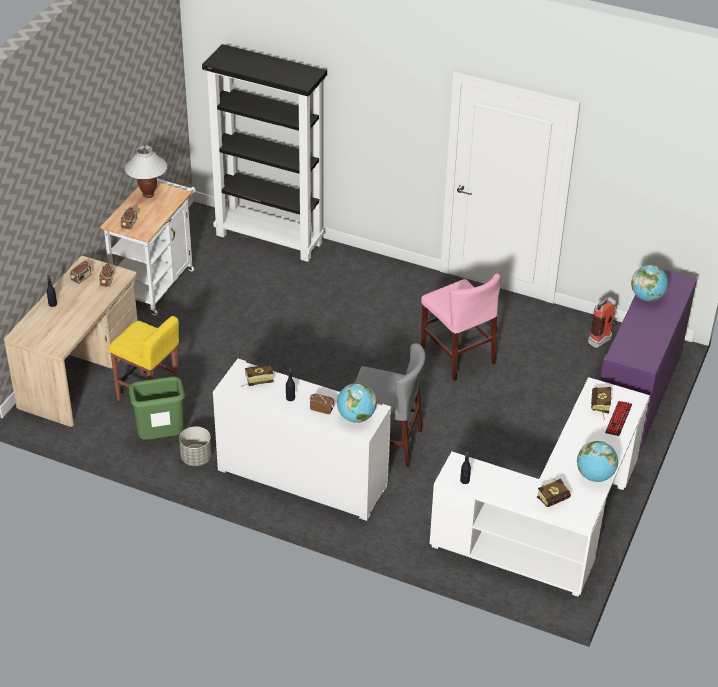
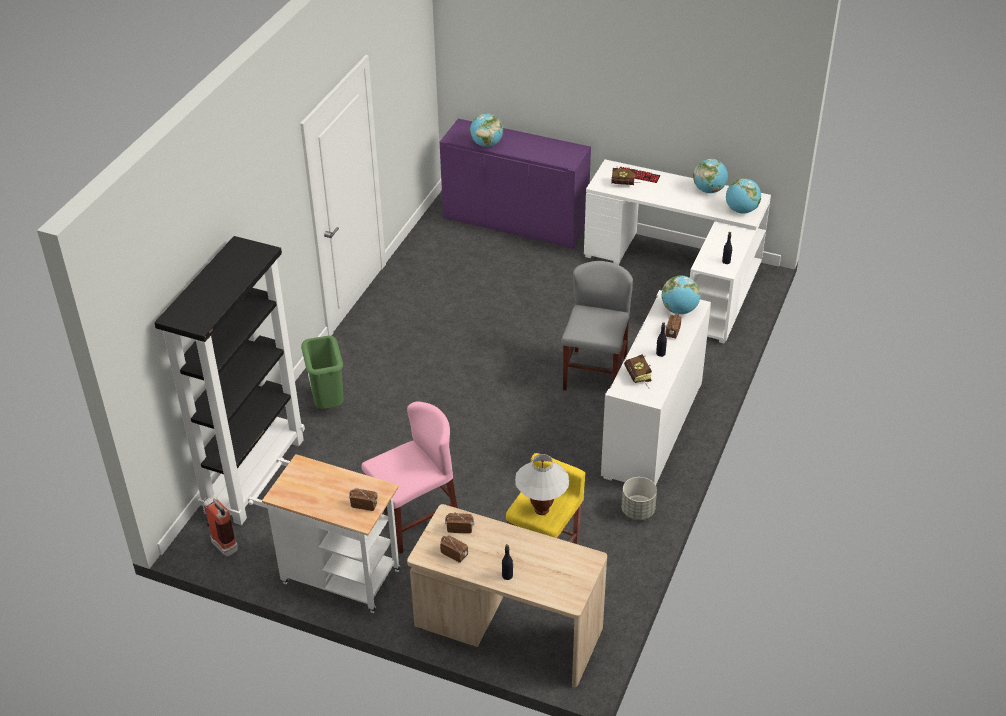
camera: 90 degrees left, 0 degrees up
white table lamp [125,145,167,198] -> white table lamp moved to [515,454,569,515]
green trash can [129,376,185,440] -> green trash can moved to [301,336,343,409]
pink chair [421,273,501,381] -> pink chair moved to [362,401,458,554]
book [537,479,571,507] -> globe [726,178,761,214]
fire extinguisher [588,297,618,348] -> fire extinguisher moved to [204,496,238,557]

